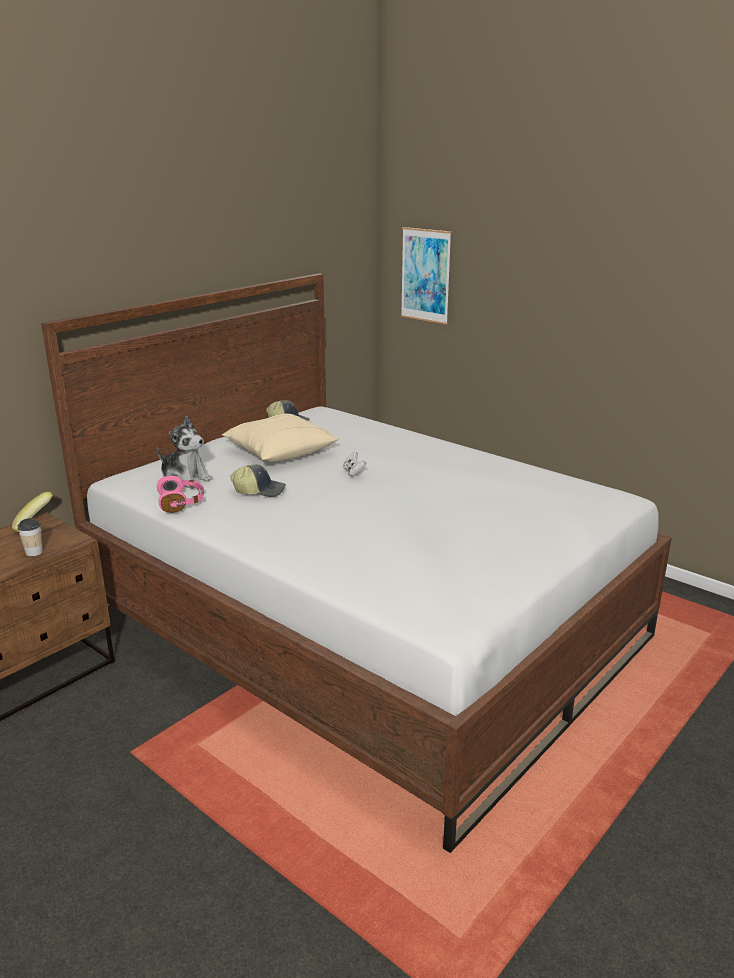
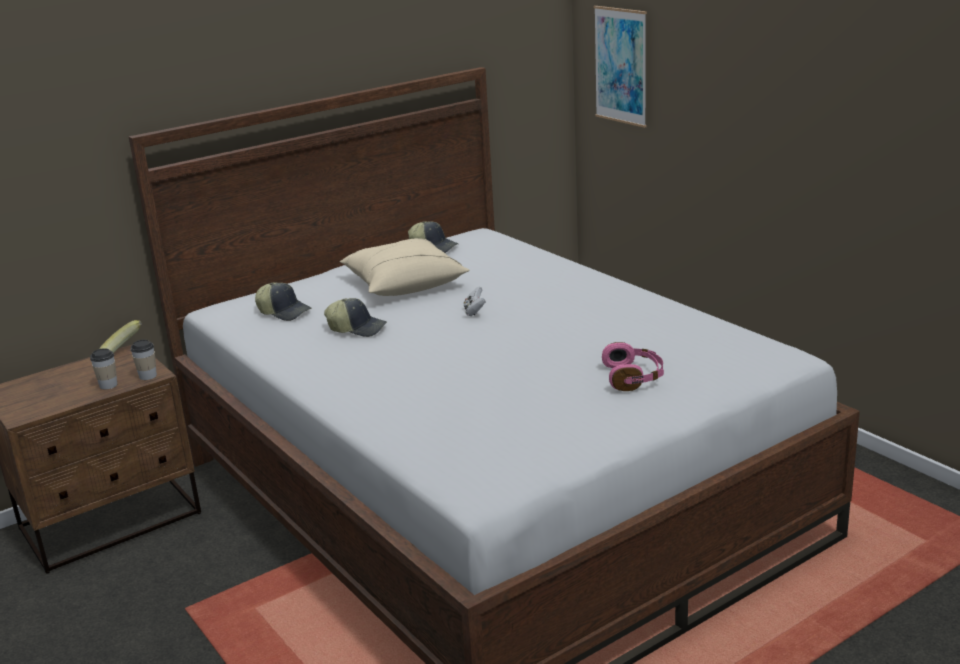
camera: 15 degrees right, 0 degrees up
plush toy [157,416,213,489] -> cap [255,282,311,321]
pink headphones [157,475,204,513] -> pink headphones moved to [602,342,664,391]
none -> cup [130,340,157,380]

